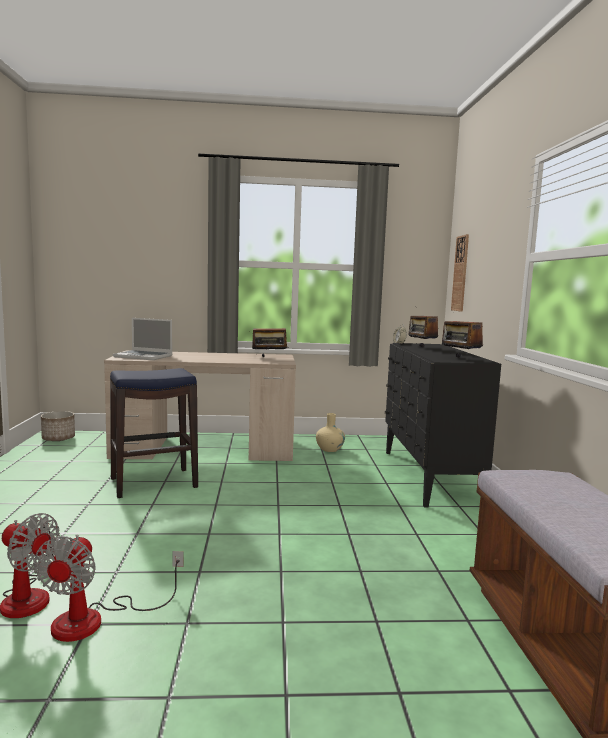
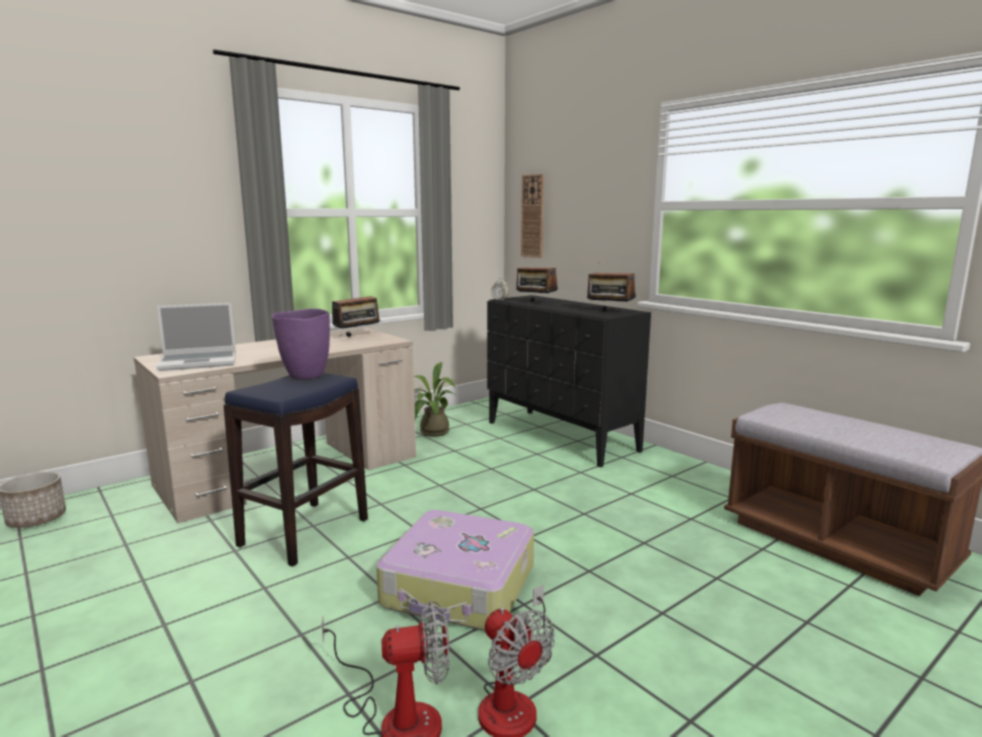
camera: 35 degrees left, 5 degrees up
beige vase [316,413,345,452] -> potted plant [414,362,457,437]
none -> purple vase [272,309,330,379]
none -> suitcase [376,510,534,631]

